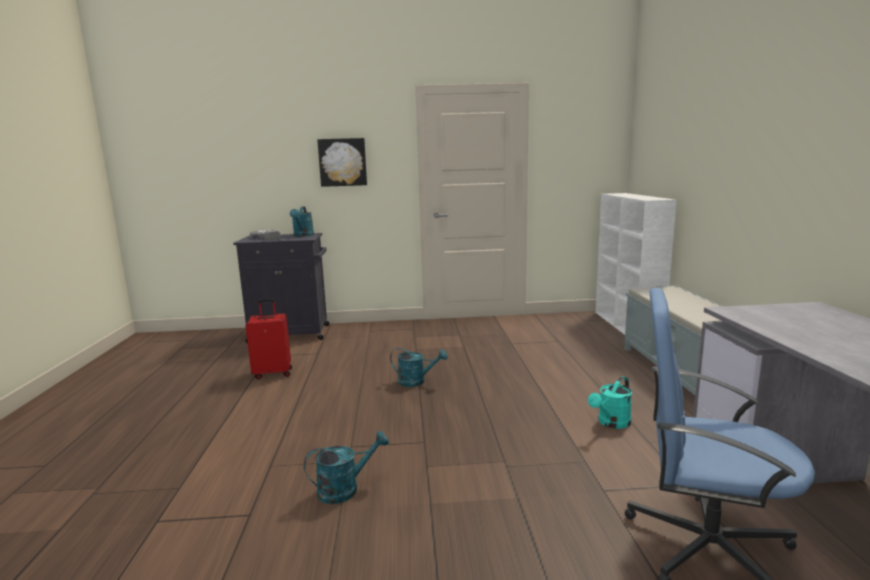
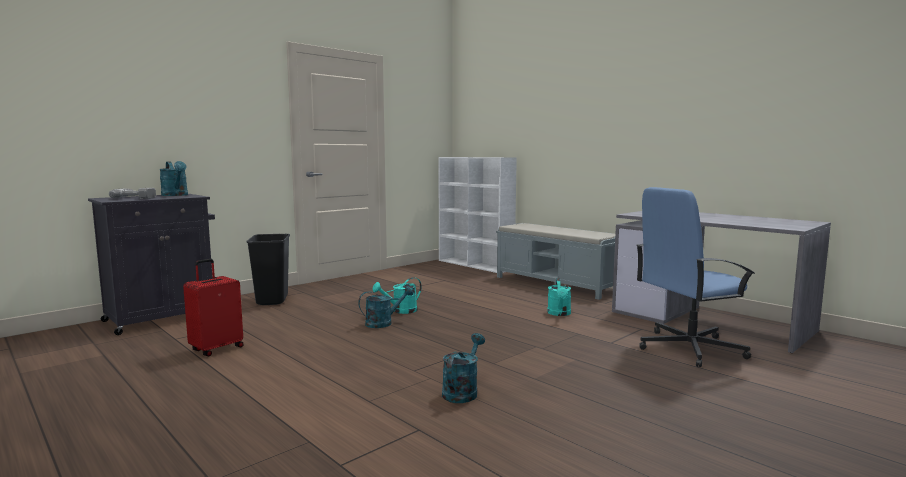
camera: 40 degrees left, 5 degrees down
picture [317,138,367,187] -> none
none -> black trash can [247,234,290,305]
none -> turquoise watering can [372,277,422,314]

